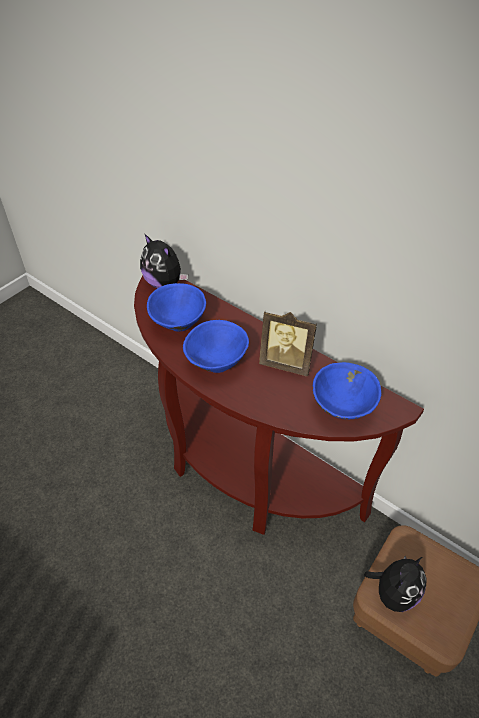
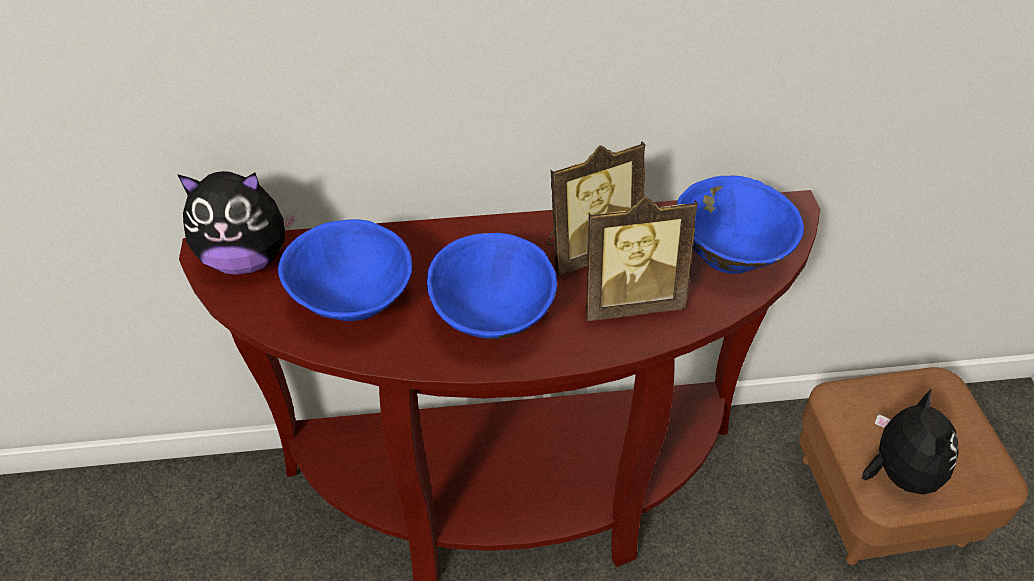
camera: 45 degrees left, 0 degrees up
none -> picture frame [586,197,698,321]

